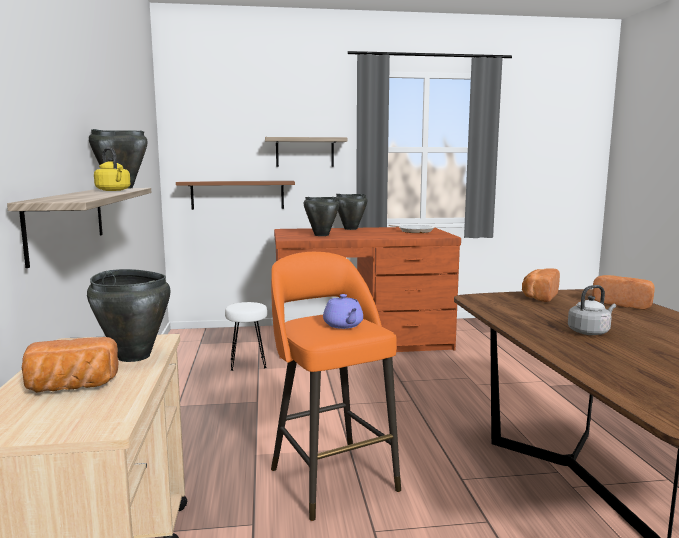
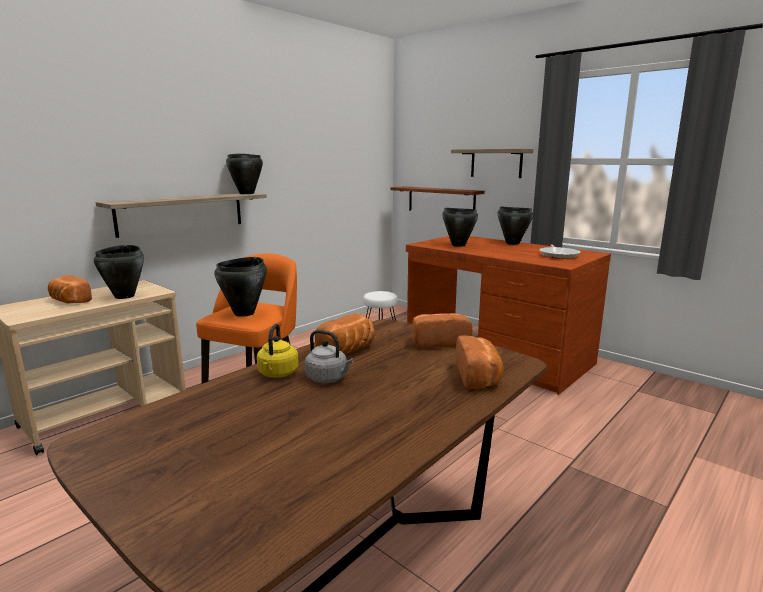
camera: 50 degrees right, 5 degrees up
yellow kettle [94,148,131,191] -> yellow kettle moved to [257,324,299,378]
purple teapot [323,294,363,329] -> black cooking pot [214,257,267,317]
none -> bread [315,313,375,354]

